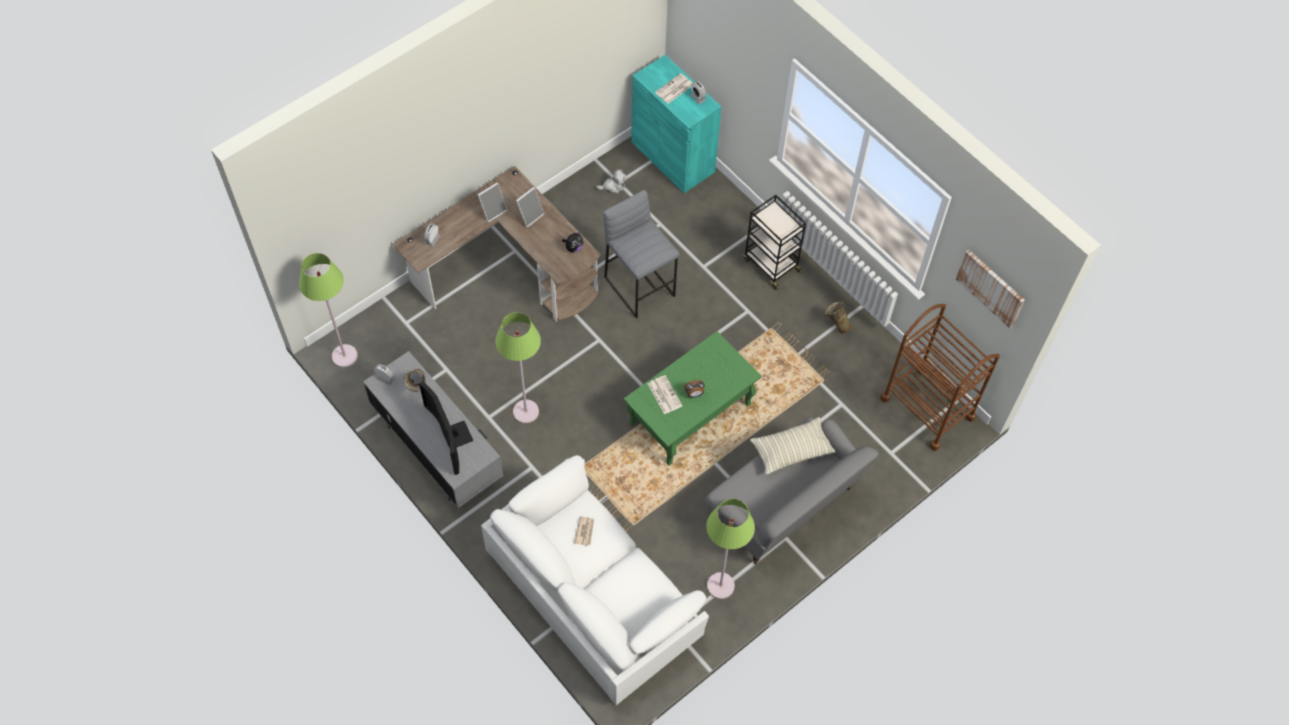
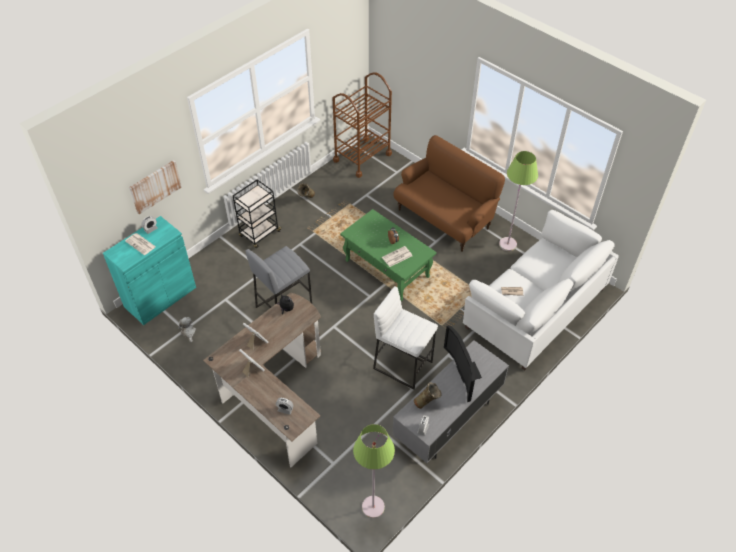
camera: 95 degrees left, 10 degrees down
television [419,382,473,475] -> television turned 105 degrees clockwise [444,325,482,402]
green floor lamp [495,312,541,424] -> white stool [373,286,438,390]
grey sofa [705,417,879,564] -> brown sofa [393,135,505,252]
pillow [750,417,835,475] -> none
picture [956,250,1025,328] -> picture moved to [129,160,182,214]

